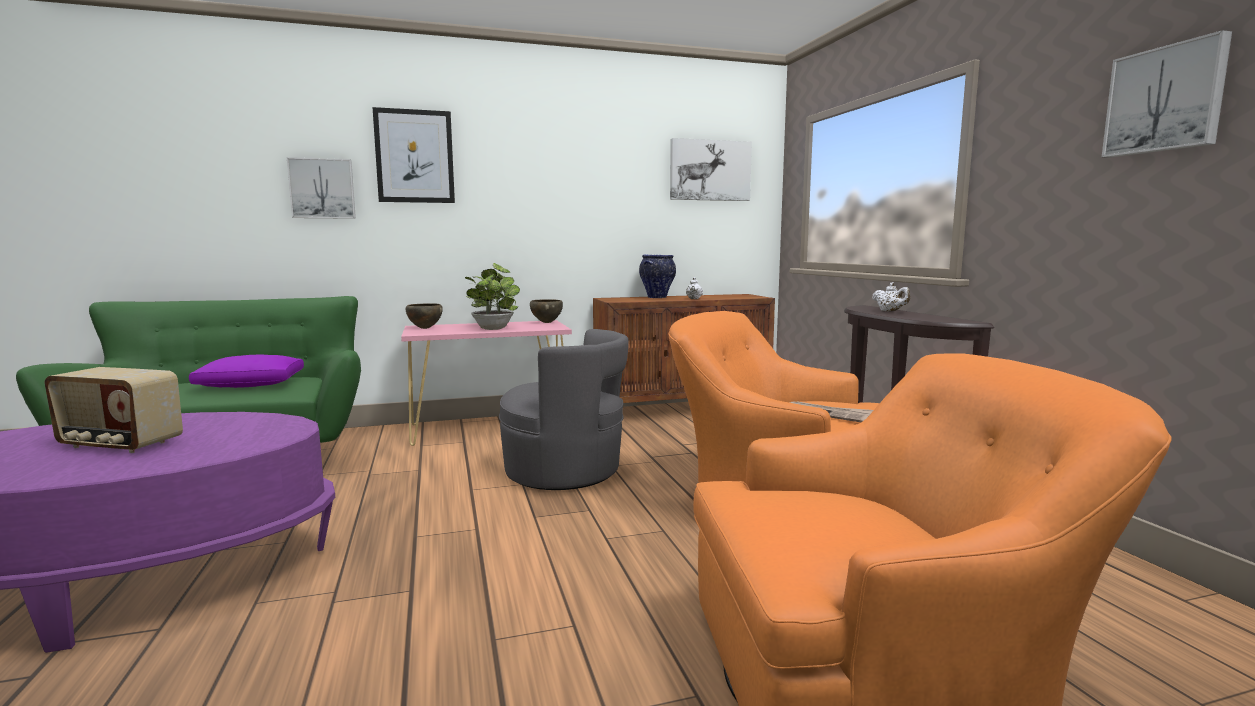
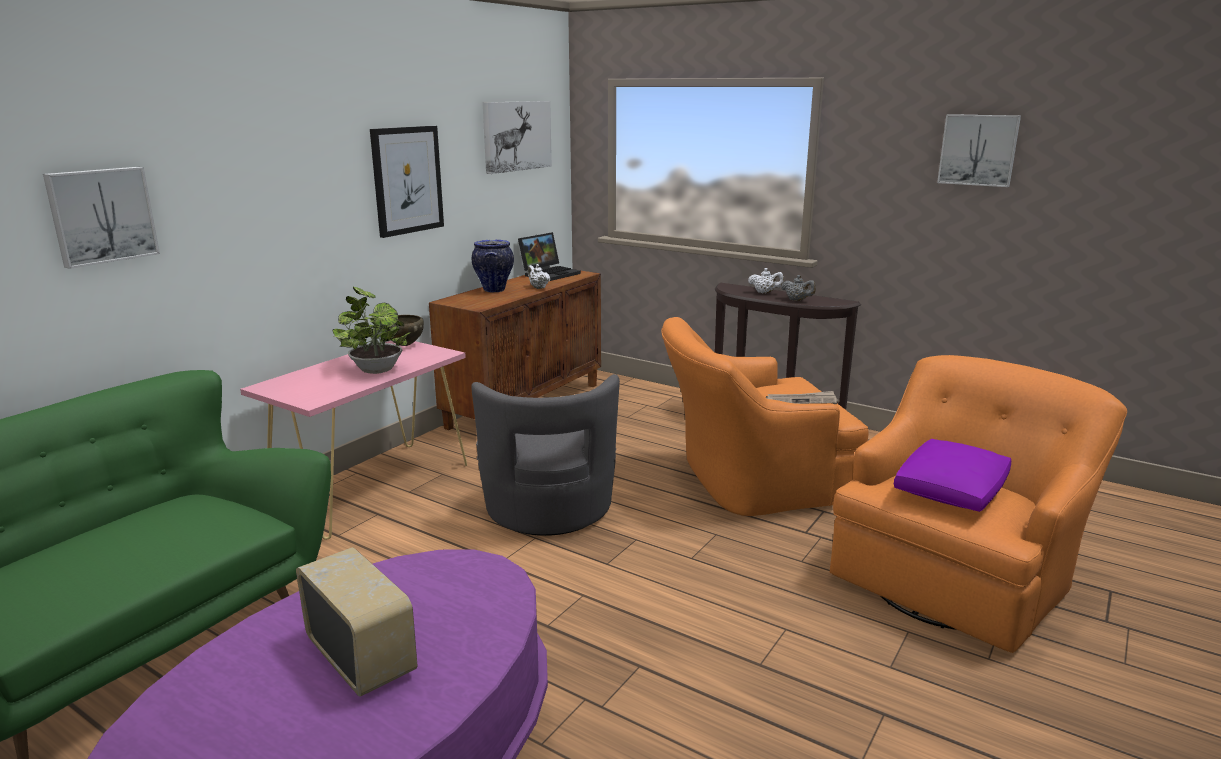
camera: 40 degrees left, 10 degrees up
radio [44,367,183,453] -> radio turned 105 degrees counterclockwise [296,547,418,697]
purple pillow [189,355,304,388] -> purple pillow moved to [894,439,1011,512]
picture [372,107,455,203] -> picture moved to [370,126,444,238]
brown bowl [406,303,443,329] -> none
grey armchair [499,329,629,490] -> grey armchair turned 105 degrees clockwise [471,374,620,536]
none -> laptop [518,232,581,281]
none -> grey teapot [781,275,816,301]

